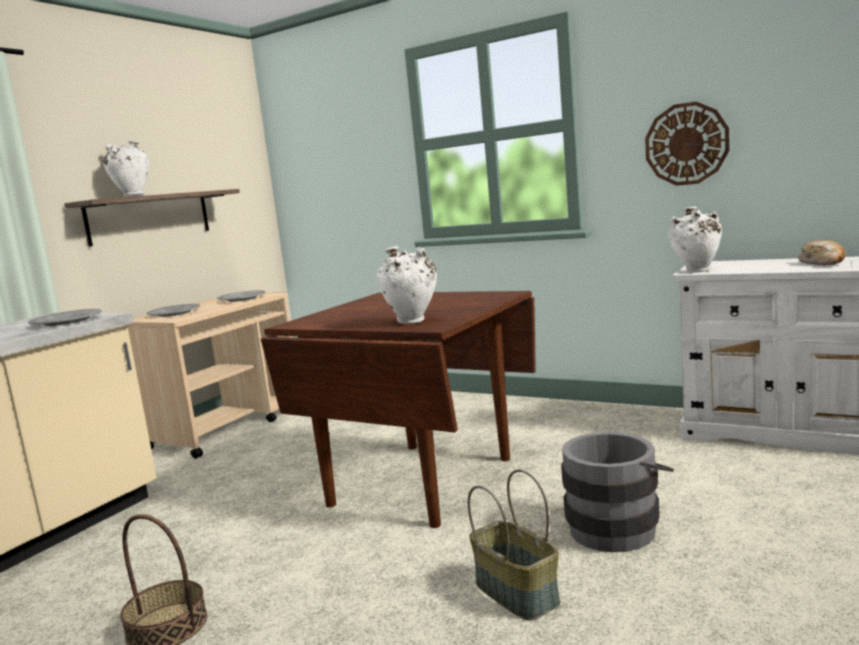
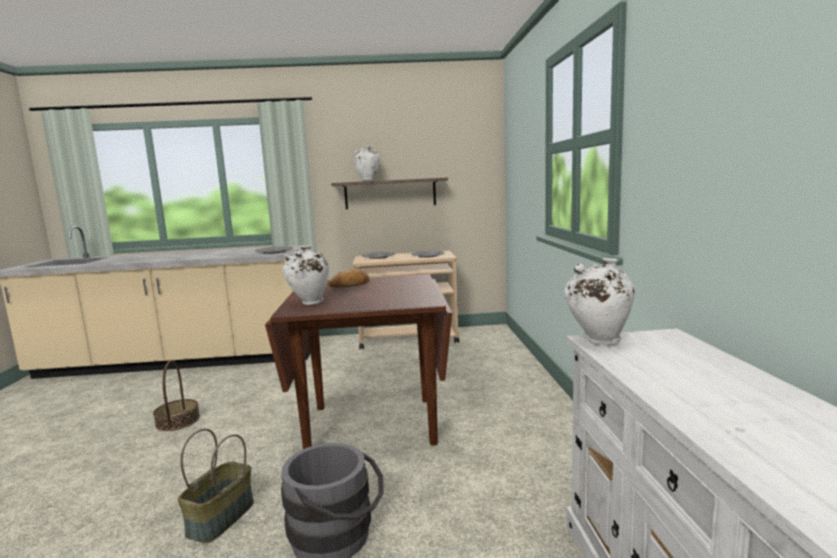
camera: 55 degrees right, 0 degrees up
wall clock [645,101,730,186] -> none
bread [798,240,845,265] -> bread moved to [328,269,369,287]

